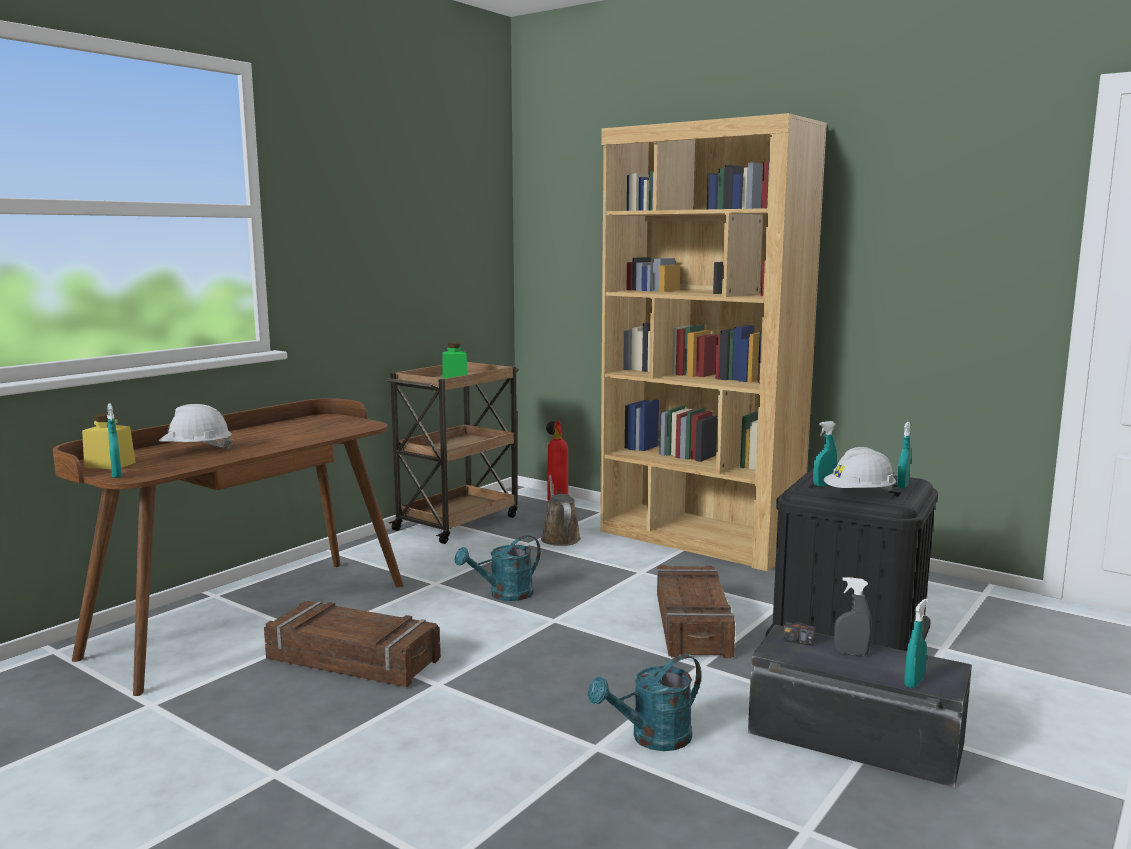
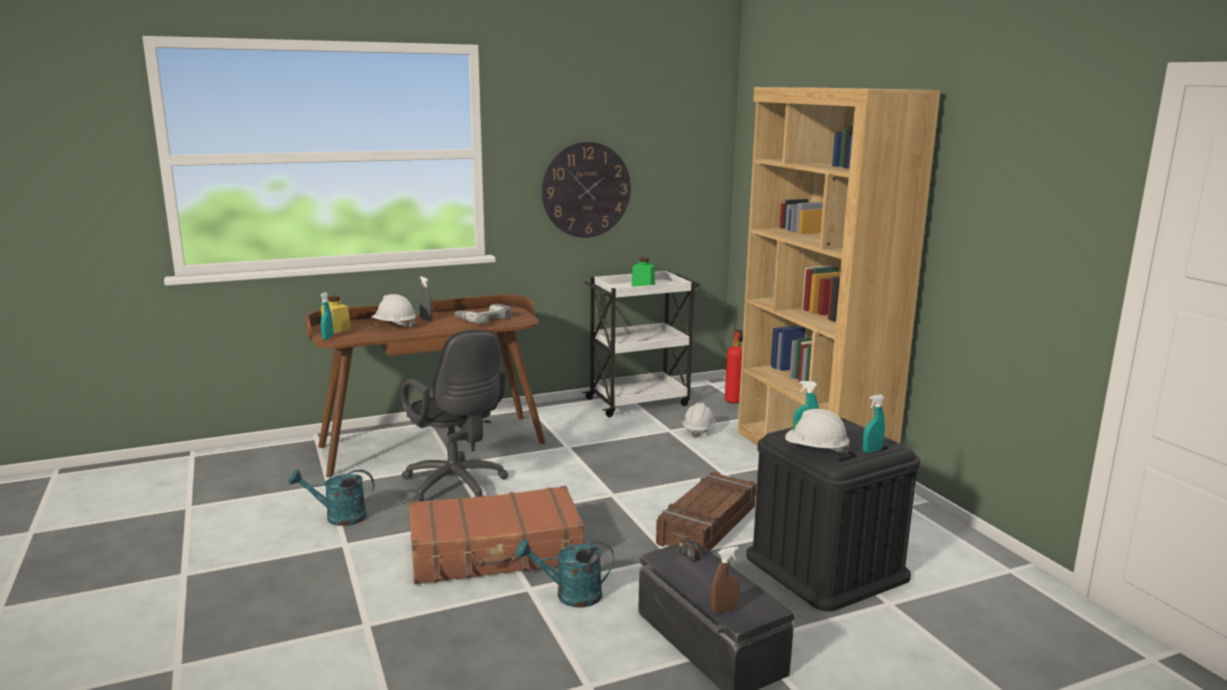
camera: 30 degrees right, 5 degrees up
crate [264,601,441,687] -> black office chair [401,330,508,502]
brown cart [385,361,519,544] -> white cart [583,271,700,417]
turquoise watering can [455,535,541,601] -> turquoise watering can moved to [288,469,374,526]
brown watering can [541,475,581,546] -> white hard hat [682,403,716,438]
grey spray bottle [834,577,872,656] -> grey spray bottle moved to [419,276,433,321]
turquoise spray bottle [904,599,927,688] -> brown spray bottle [711,546,740,613]
none -> brown suitcase [409,486,584,584]
none -> power drill [454,304,511,324]
none -> wall clock [542,142,631,238]

